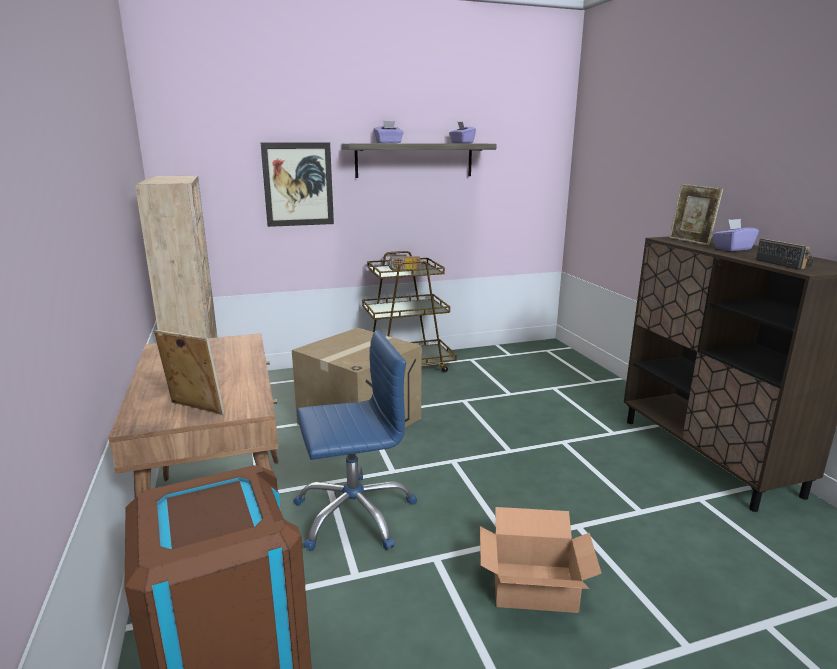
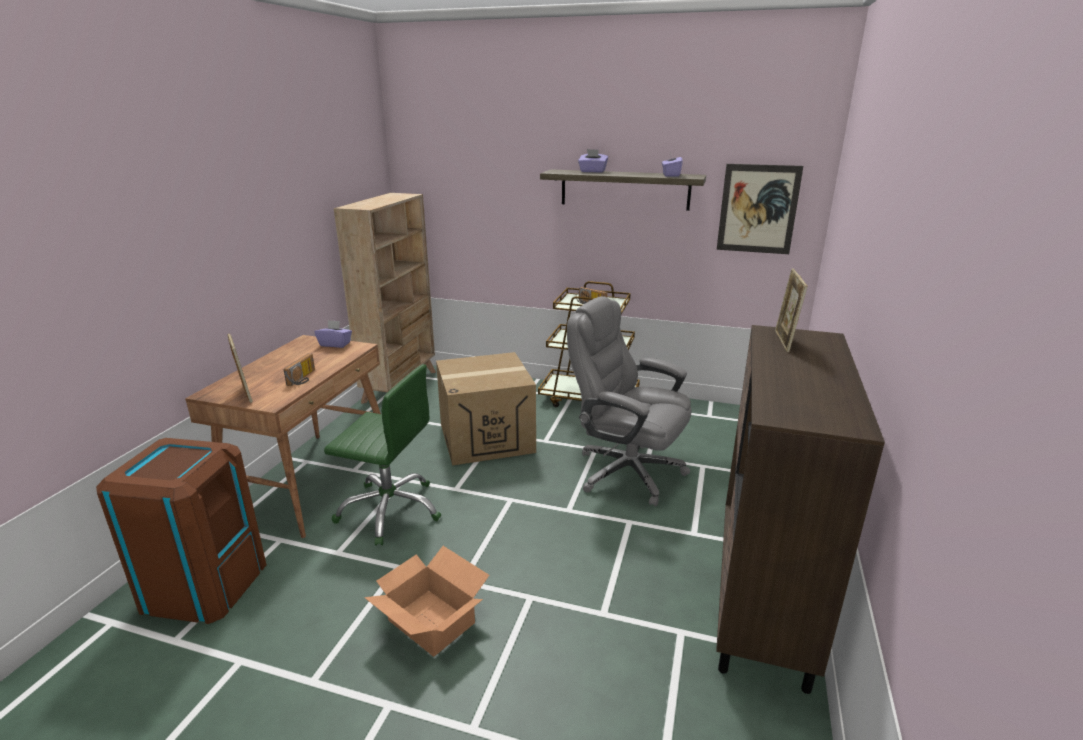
camera: 35 degrees right, 5 degrees up
picture [261,142,334,227] -> picture moved to [717,164,803,254]
blue office chair [294,330,417,551] -> green office chair [324,364,441,545]
purple tissue box [713,219,759,251] -> purple tissue box moved to [314,320,352,348]
radio [756,239,813,270] -> radio moved to [283,353,315,386]
none -> grey office chair [567,296,692,506]

